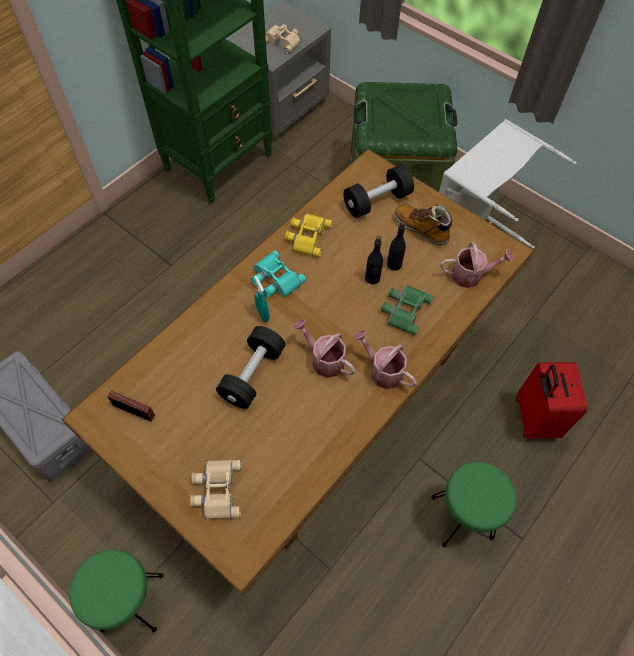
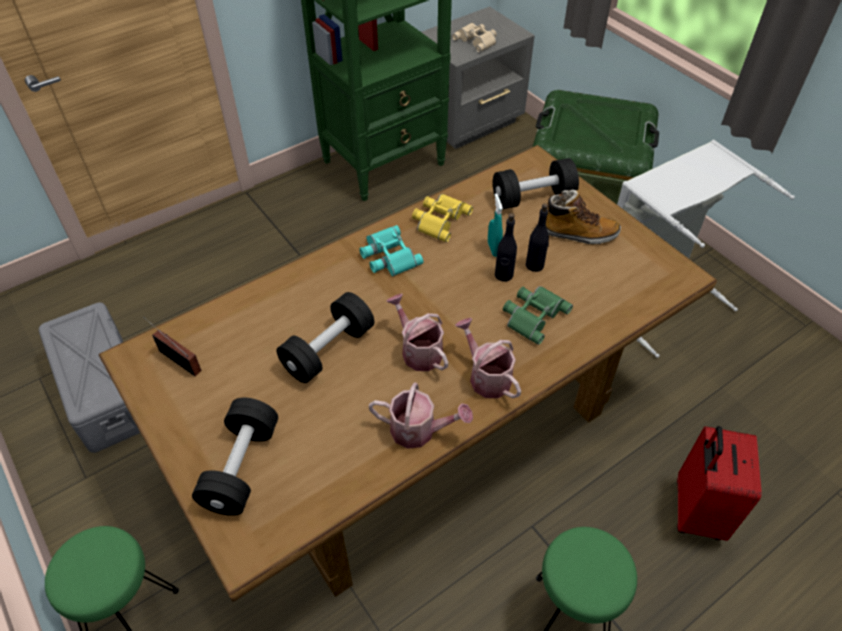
camera: 15 degrees right, 10 degrees down
beige binoculars [190,460,241,519] -> black dumbbell [192,398,278,516]
turquoise spray bottle [255,276,270,322] -> turquoise spray bottle moved to [488,193,503,257]
boot [394,203,453,246] -> boot turned 135 degrees clockwise [546,190,621,244]
watering can [440,242,514,288] -> watering can moved to [369,382,473,449]

